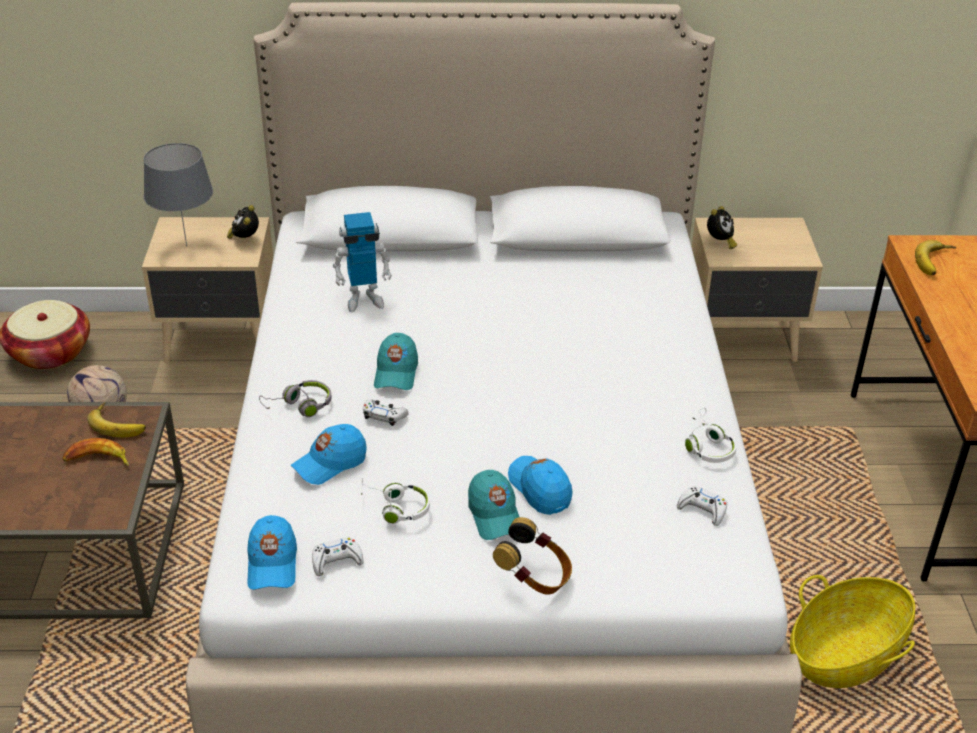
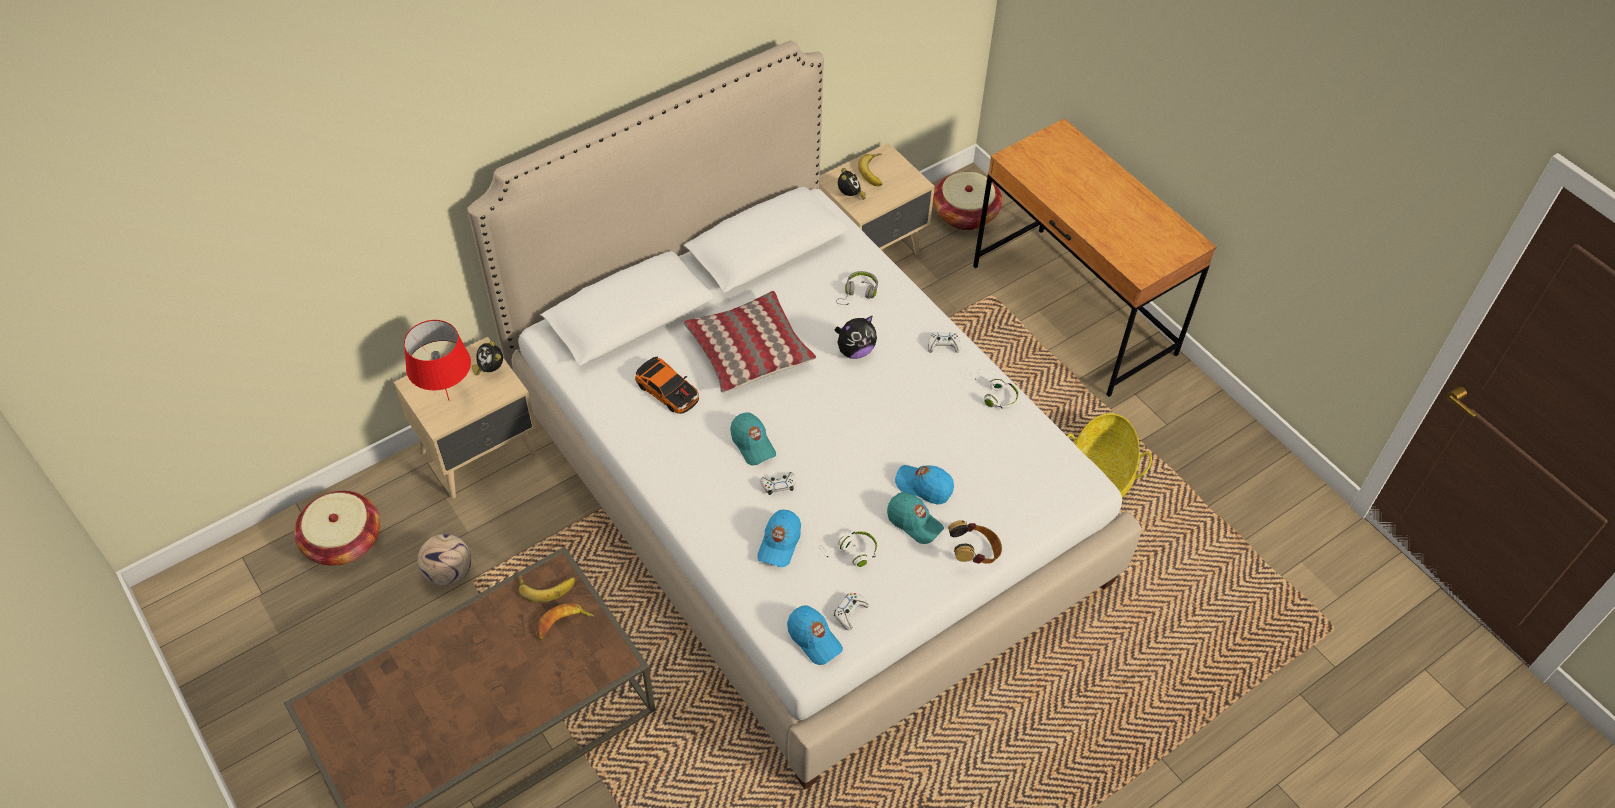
camera: 35 degrees left, 15 degrees up
grey table lamp [144,143,213,246] -> red table lamp [404,320,471,401]
grey headphones [259,380,332,417] -> grey headphones moved to [836,271,878,305]
toy robot [333,212,392,312] -> toy car [635,356,699,414]
white game controller [677,486,727,526] -> white game controller moved to [927,332,960,353]
banana [915,240,956,275] -> banana moved to [858,154,882,186]
none -> pillow [684,291,816,393]
none -> plush toy [835,315,877,359]
none -> basket [933,172,1002,230]

